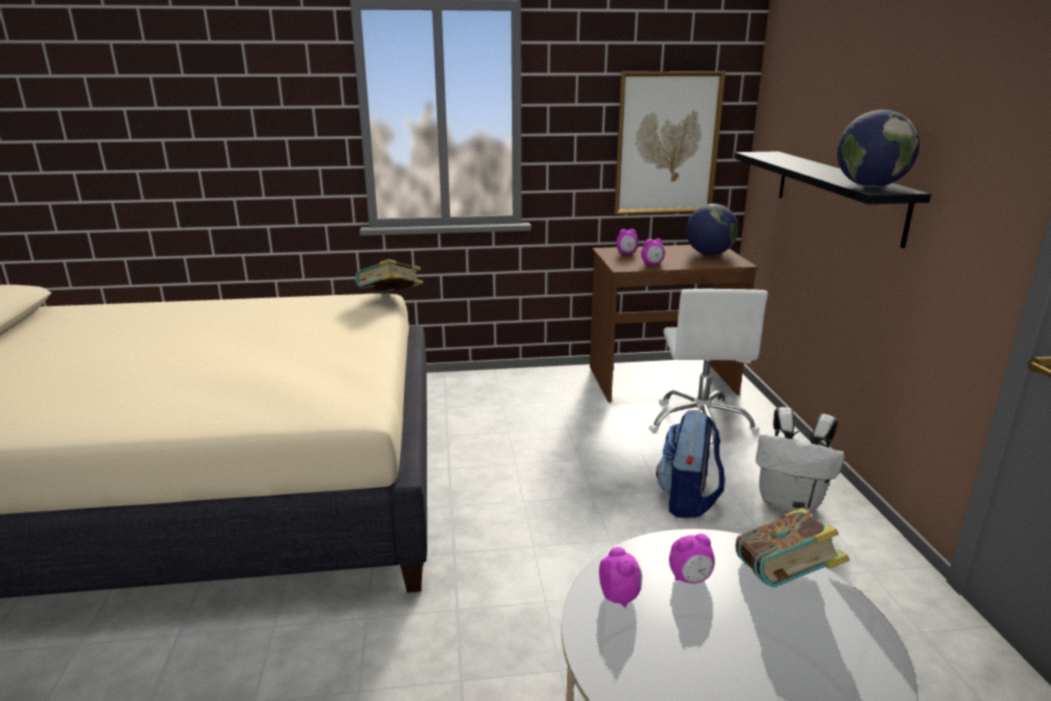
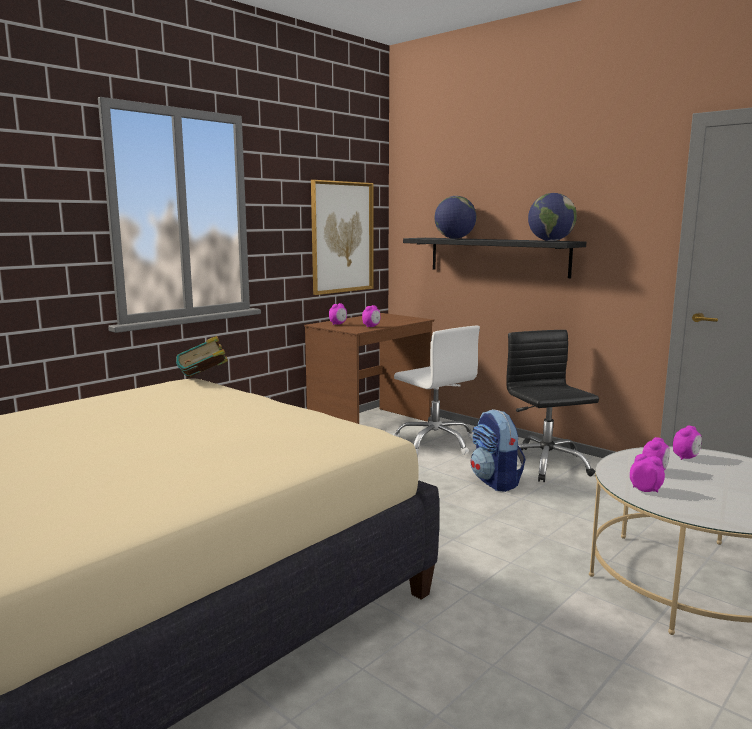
camera: 40 degrees left, 10 degrees down
globe [686,204,738,255] -> globe moved to [434,196,476,239]
book [735,508,850,587] -> alarm clock [673,426,702,460]
white backpack [756,407,845,514] -> black office chair [506,330,599,482]

